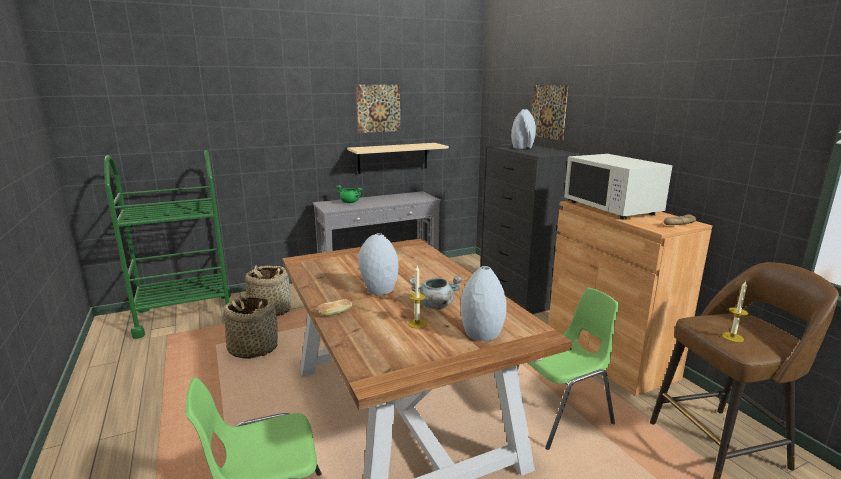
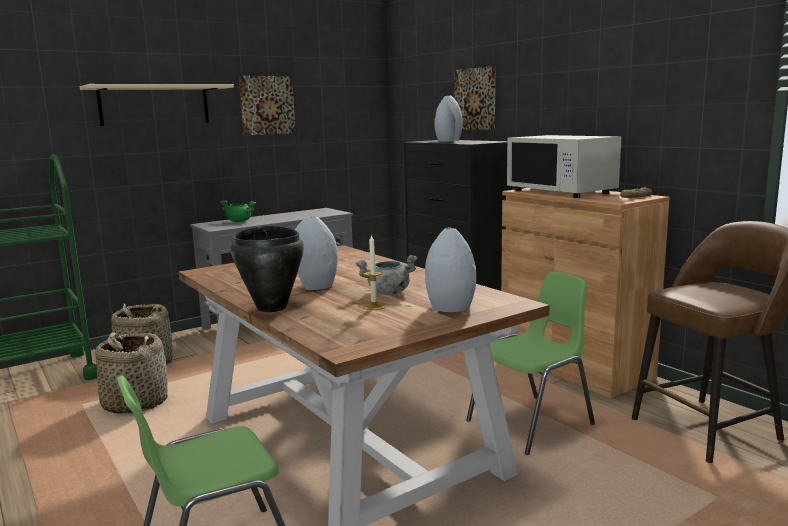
camera: 10 degrees left, 5 degrees down
bread [316,299,352,316] -> black cooking pot [231,226,304,312]
beige shelf [347,143,449,174] -> beige shelf moved to [80,84,234,126]
candle [722,281,748,342] -> none

